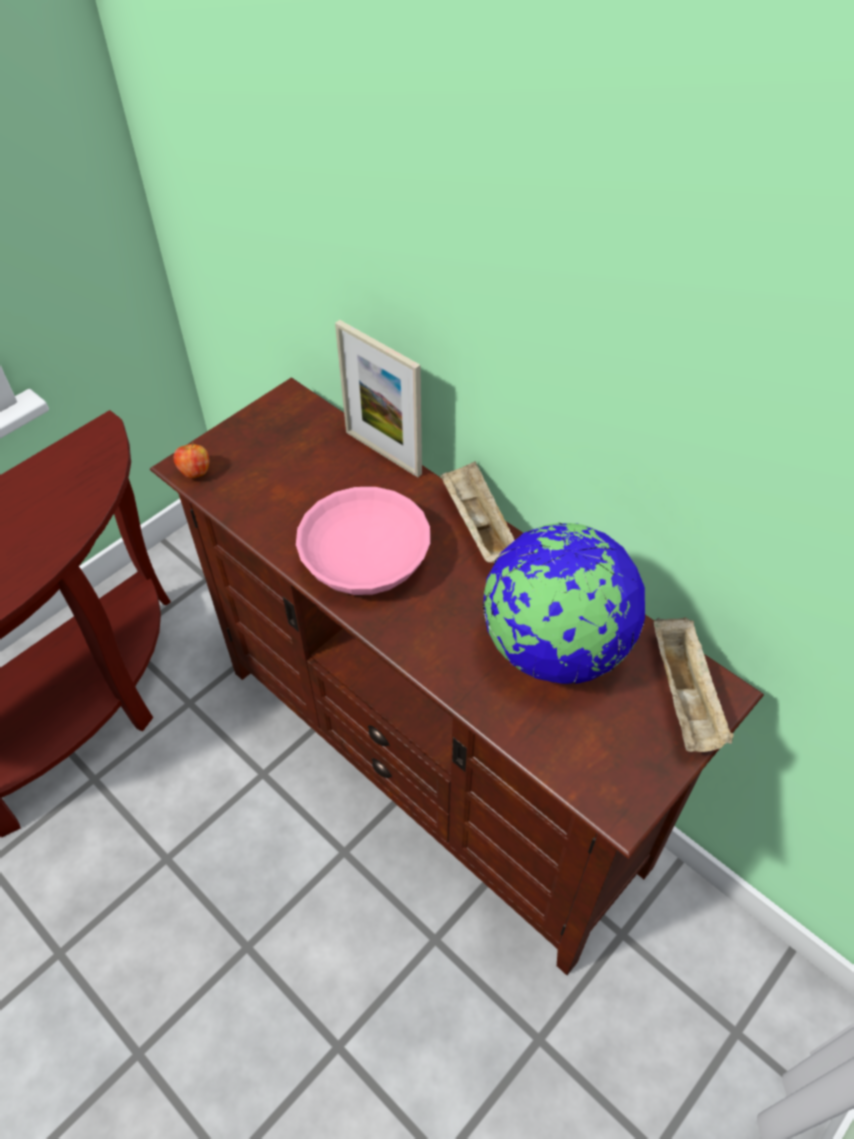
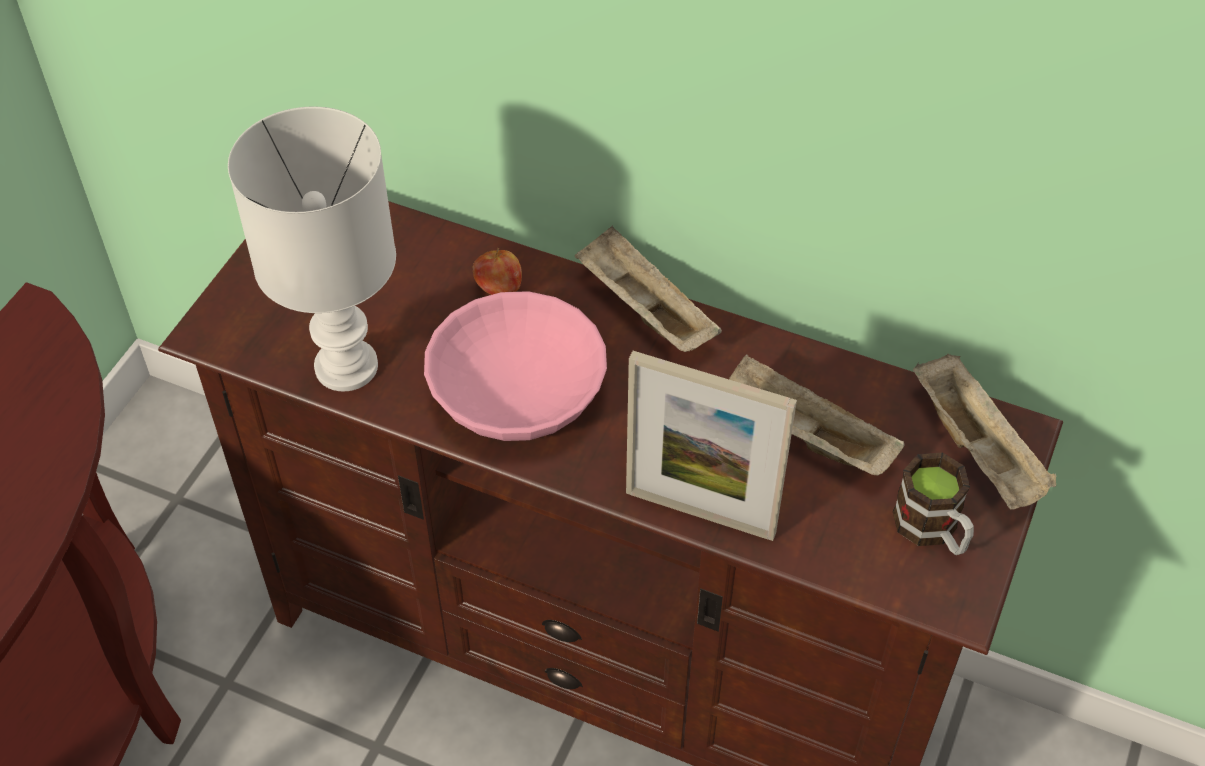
camera: 20 degrees left, 0 degrees up
apple [174,443,209,478] -> apple moved to [473,248,522,295]
picture frame [335,320,422,477] -> picture frame moved to [626,351,797,541]
globe [483,522,645,684] -> beige tray [729,355,904,476]
none -> white table lamp [228,106,396,391]
none -> mug [893,452,974,555]

